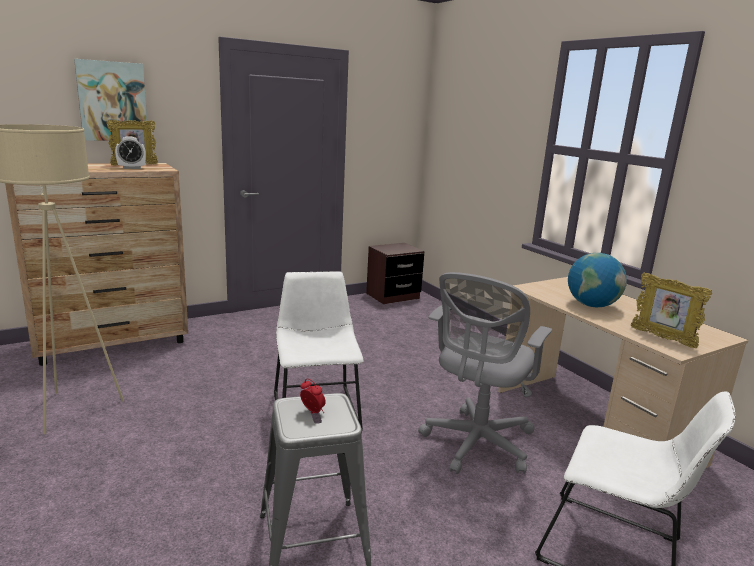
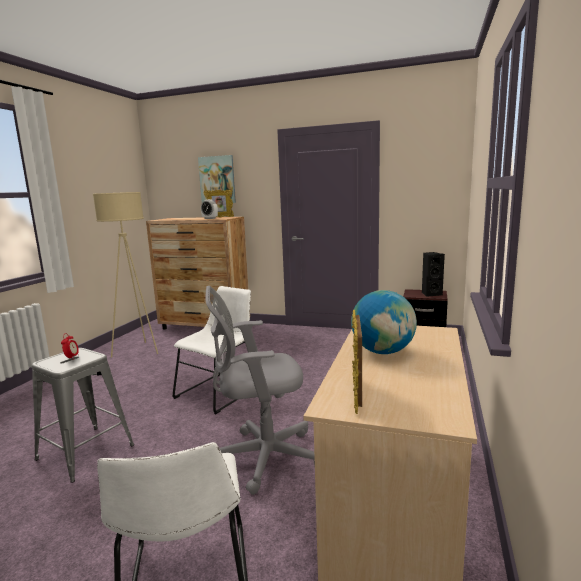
camera: 50 degrees right, 5 degrees down
none -> black speaker [422,252,445,297]

